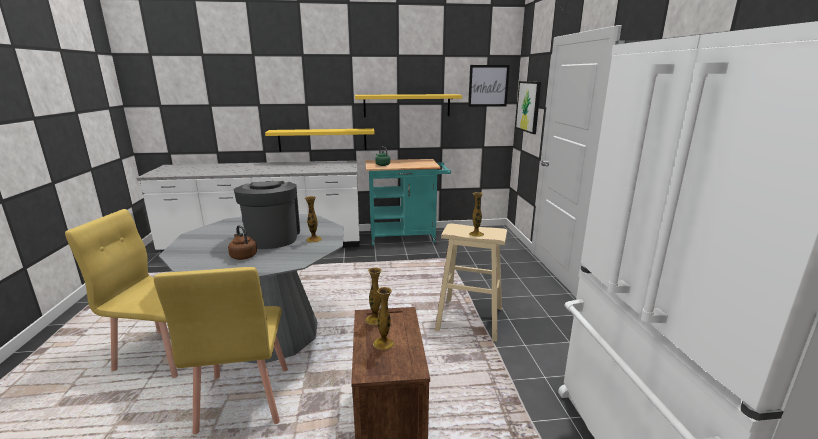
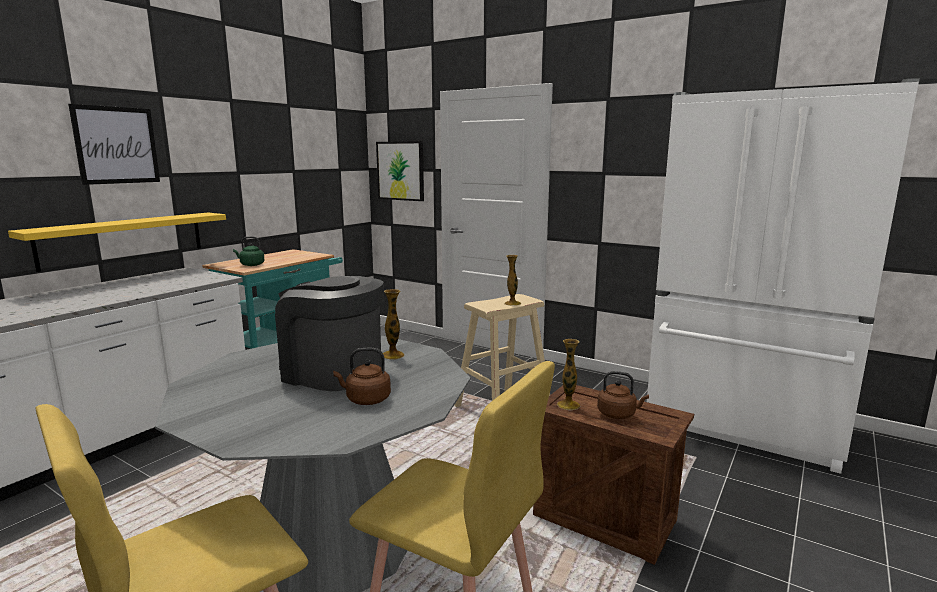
camera: 50 degrees left, 5 degrees down
yellow shelf [355,94,462,117] -> none
vase [373,287,394,350] -> brown kettle [597,371,649,419]
picture [468,65,510,107] -> picture moved to [68,104,160,185]

